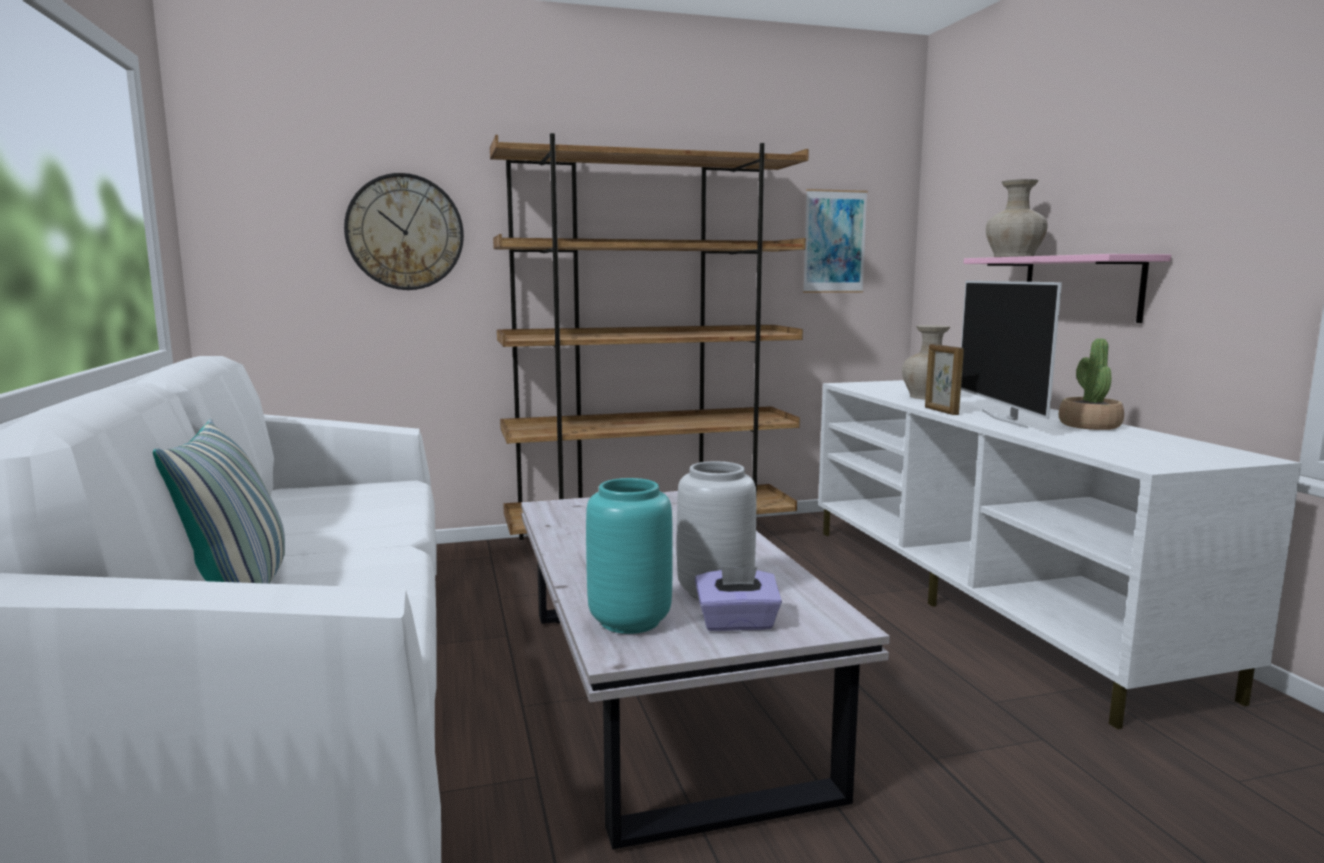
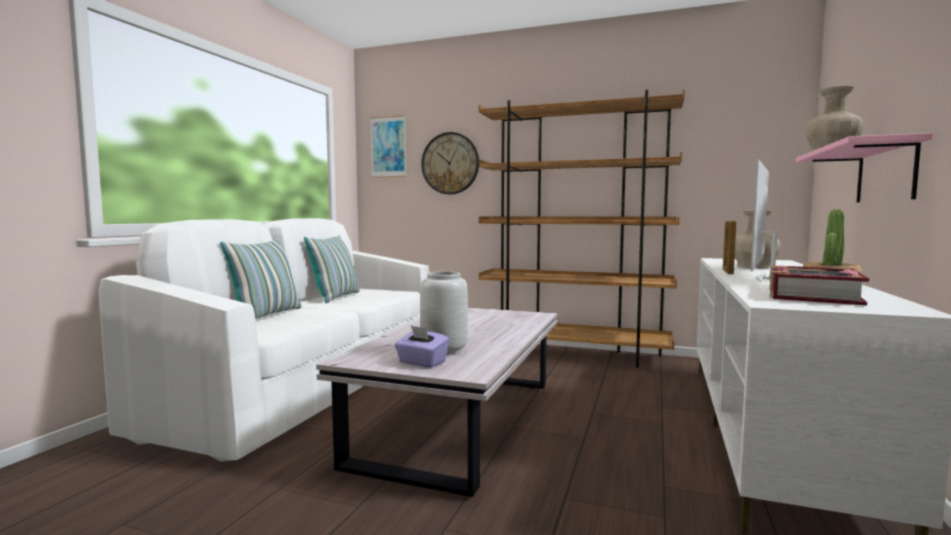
camera: 35 degrees right, 5 degrees down
turquoise vase [586,478,673,634] -> none
picture [803,189,868,293] -> picture moved to [370,115,407,178]
none -> pillow [304,235,359,303]
none -> book [770,265,869,306]

